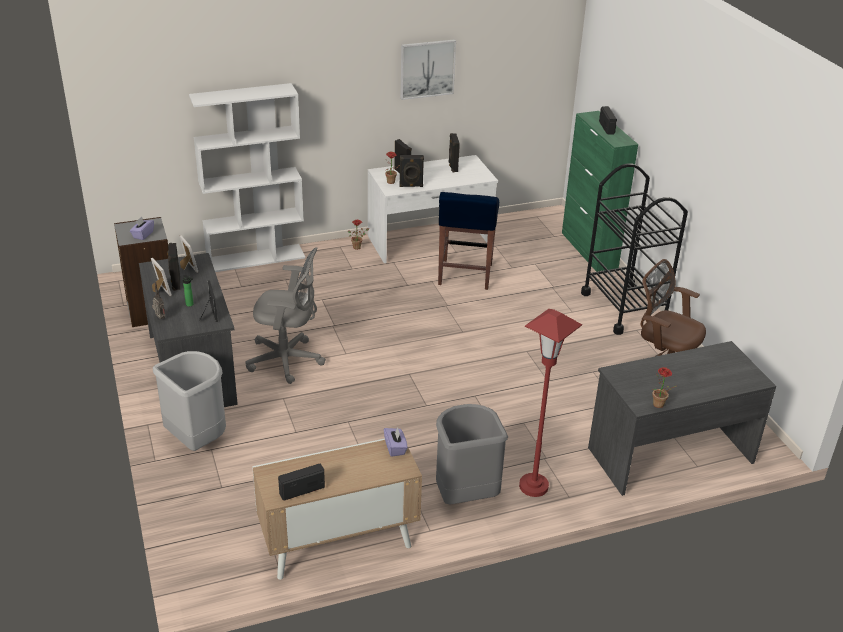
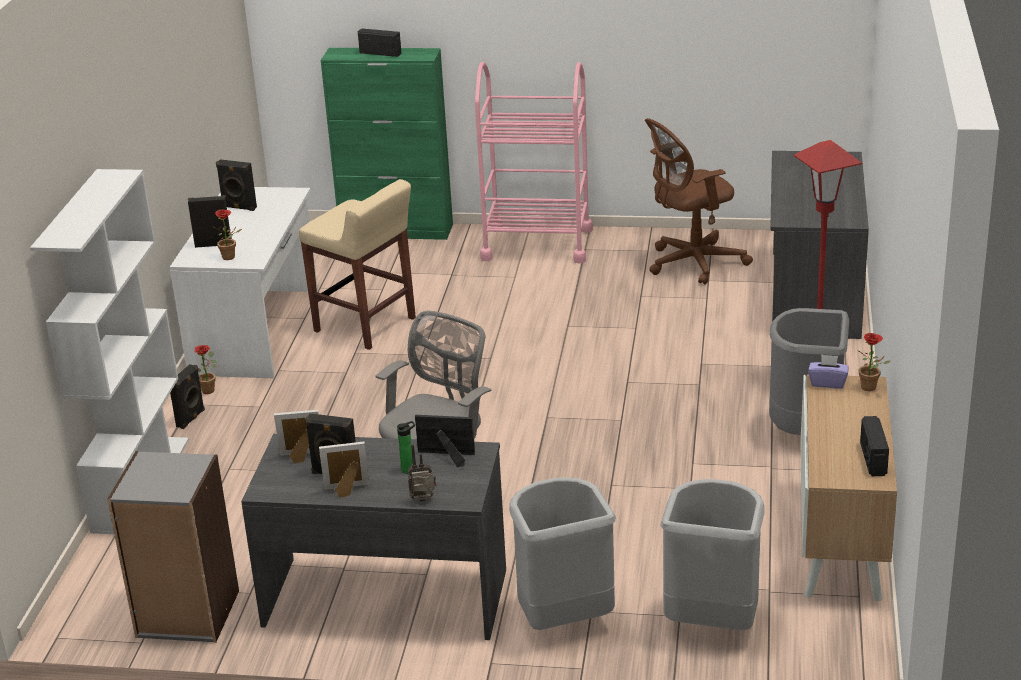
camera: 60 degrees left, 5 degrees down
purple tissue box [130,217,154,240] -> none
black speaker [399,155,424,187] -> black speaker moved to [170,364,205,429]
picture [401,39,456,100] -> none
blue stool [438,192,499,290] -> beige stool [299,179,416,350]
black cart [581,164,688,335] -> pink cart [475,62,593,264]
potted plant [652,367,677,408] -> potted plant moved to [857,333,890,391]
none -> grey trash can [660,479,765,630]

